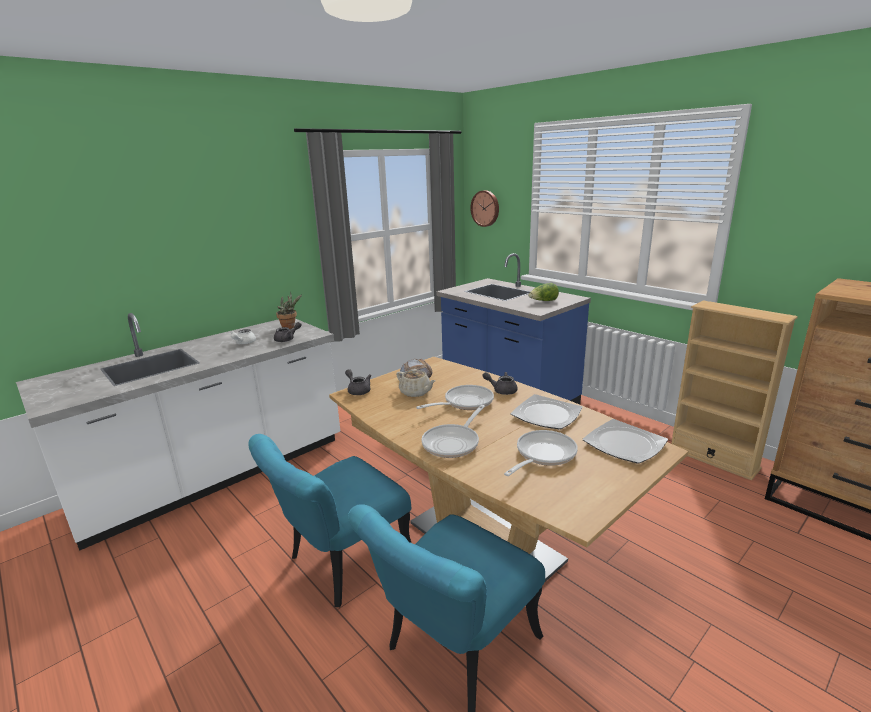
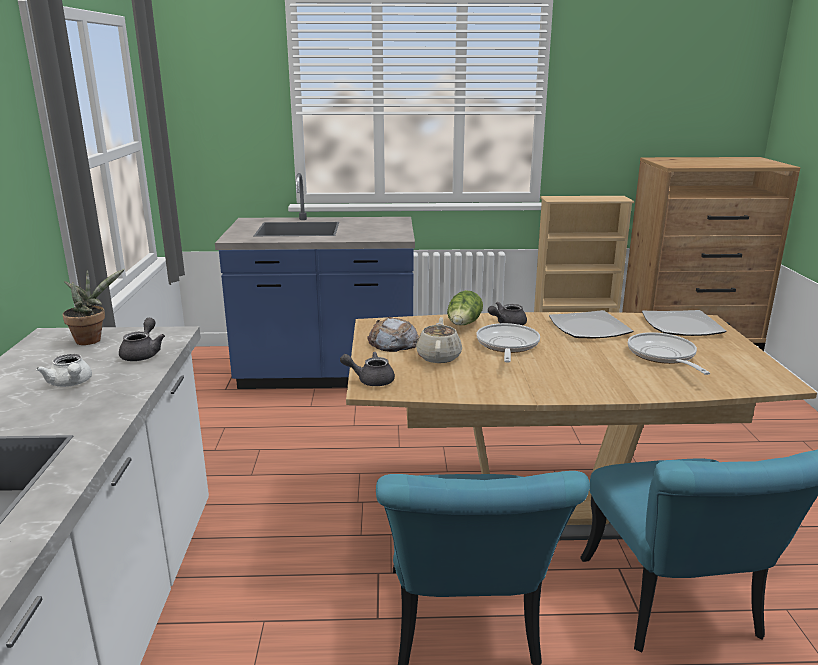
camera: 50 degrees left, 0 degrees up
beige teapot [396,369,436,397] -> beige teapot turned 75 degrees counterclockwise [416,317,462,363]
frying pan [422,405,485,458] -> none
wall clock [470,190,499,227] -> none
lettuce [528,283,559,301] -> lettuce moved to [447,290,483,325]

